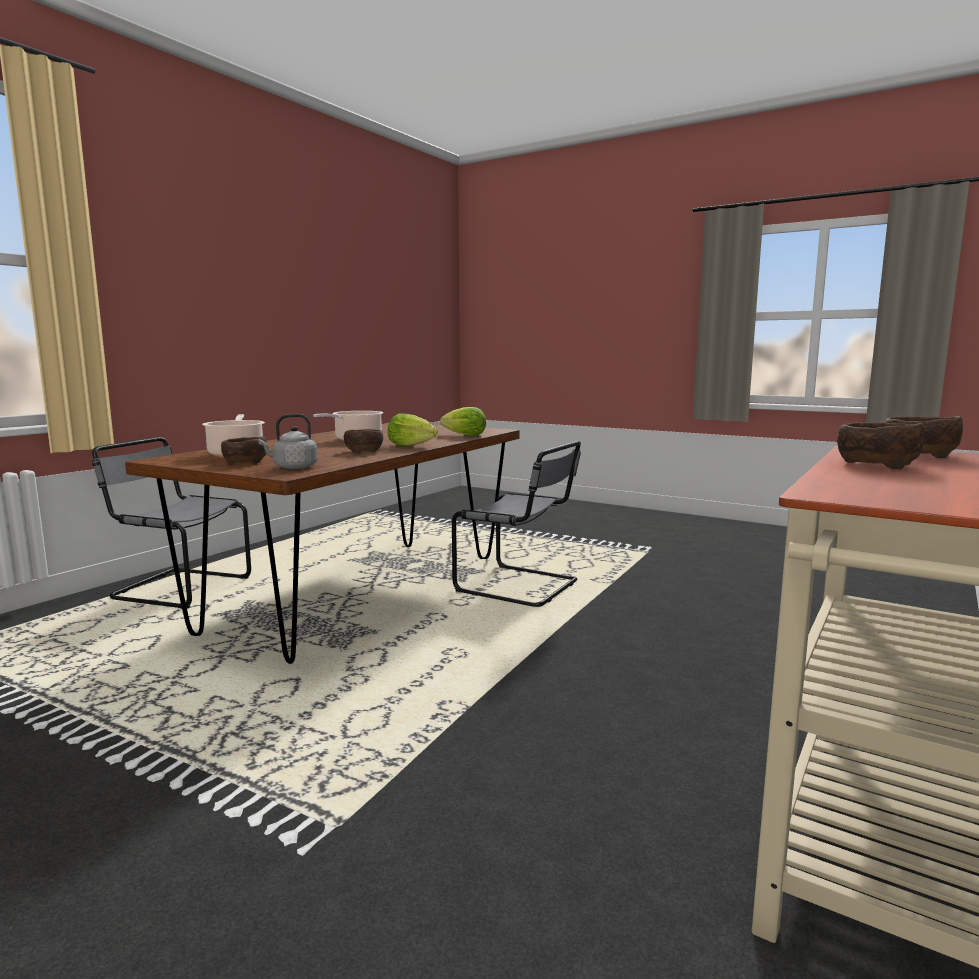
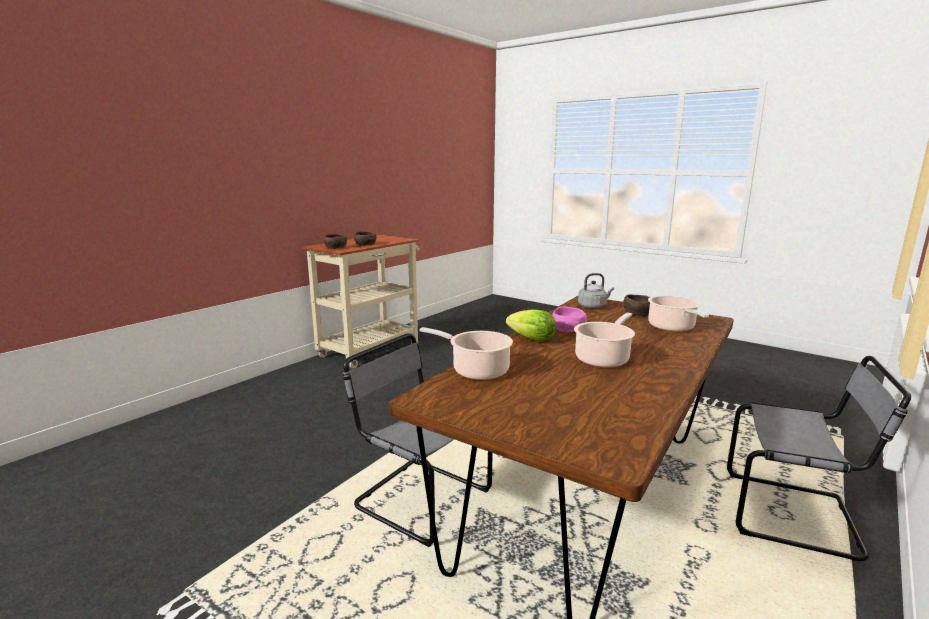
camera: 175 degrees left, 5 degrees up
brown bowl [344,429,383,453] -> pink bowl [552,306,587,332]
lettuce [440,407,486,436] -> cooking pot [420,327,513,380]

